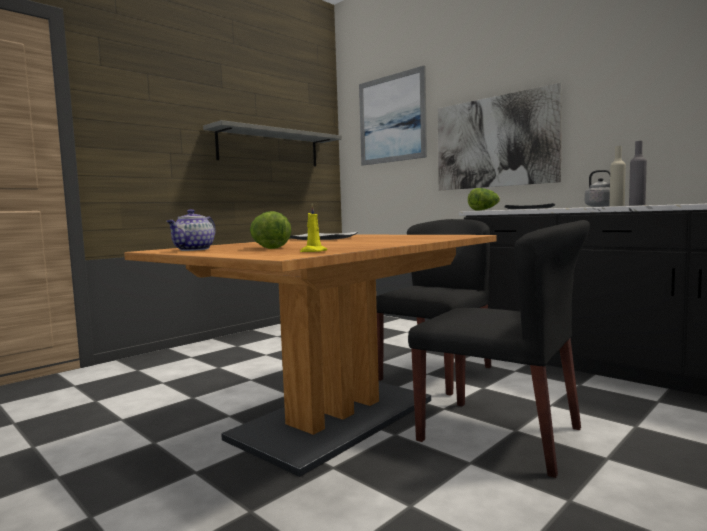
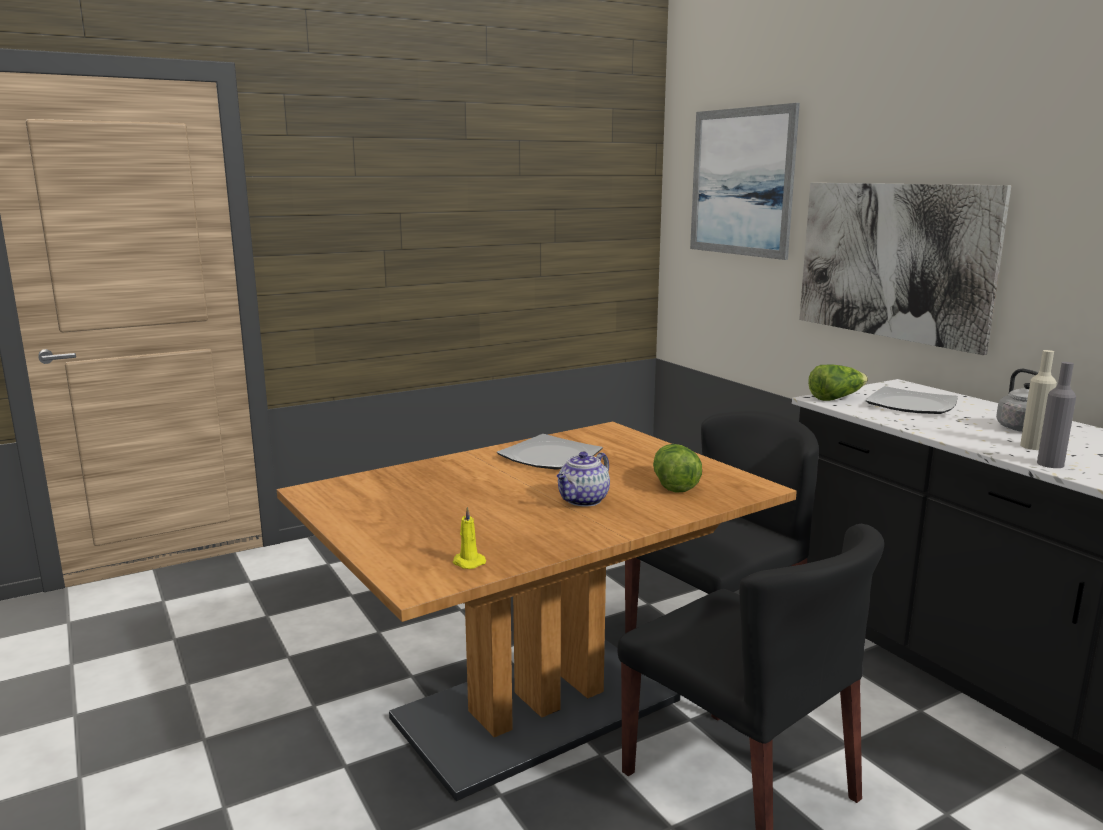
camera: 15 degrees right, 10 degrees up
teapot [167,209,216,251] -> teapot moved to [557,452,610,506]
grey shelf [203,120,342,166] -> none
lettuce [250,211,291,249] -> lettuce moved to [653,444,702,493]

